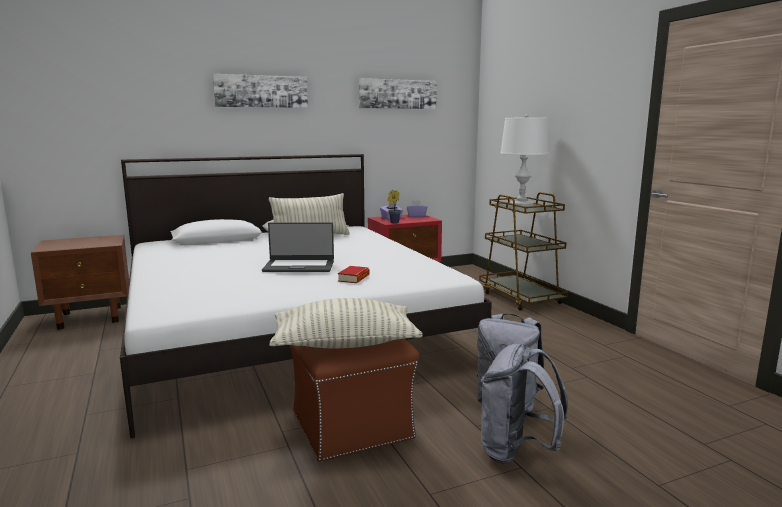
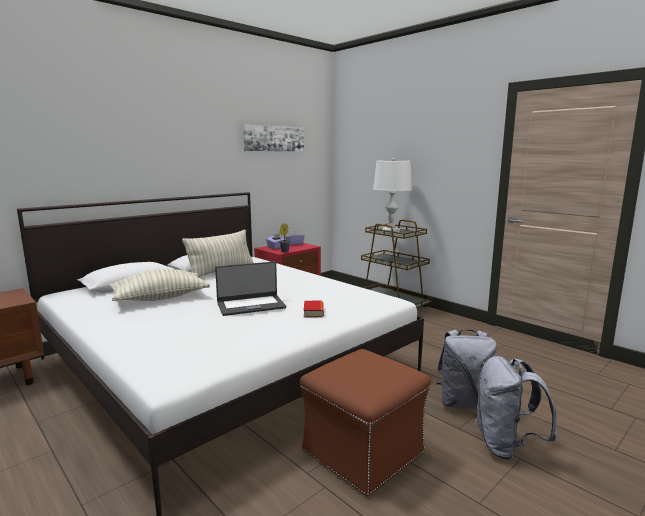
camera: 20 degrees left, 0 degrees up
picture [213,74,308,108] -> none
pillow [269,298,423,349] -> pillow moved to [109,269,210,301]

